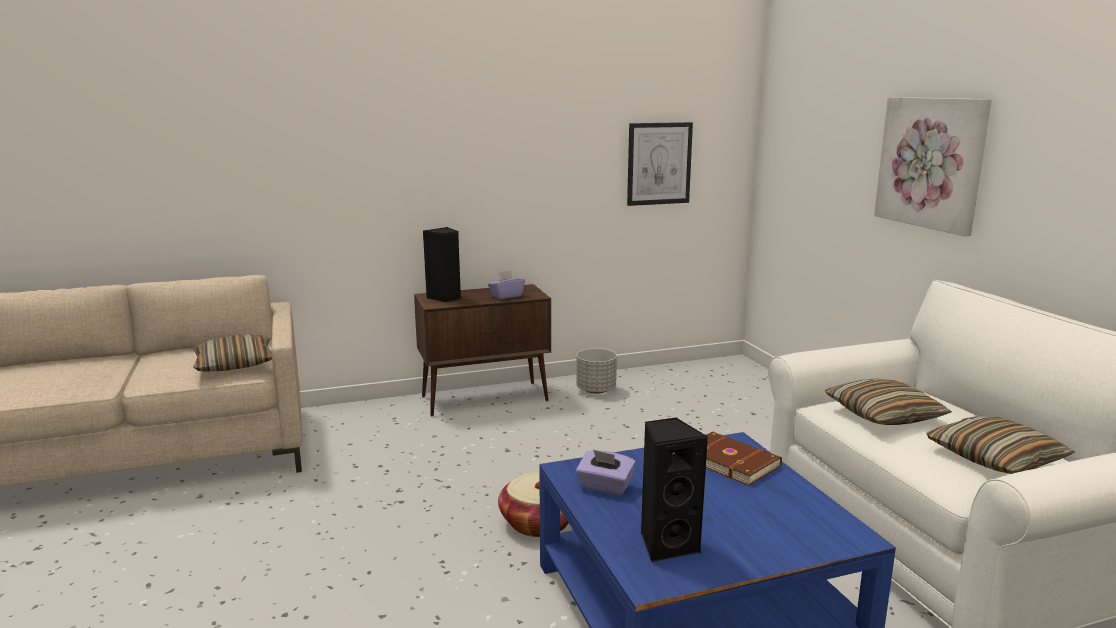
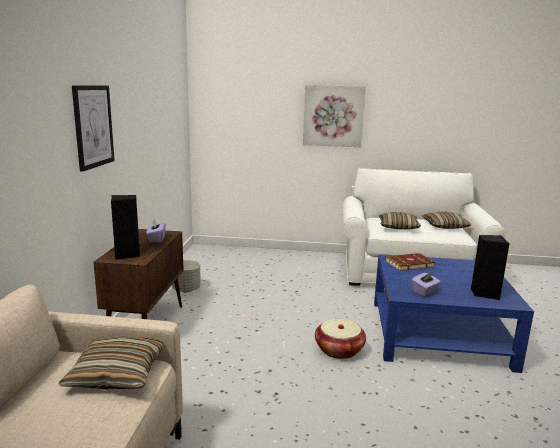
camera: 65 degrees left, 0 degrees up
picture [627,122,693,206] -> picture moved to [72,85,115,172]

